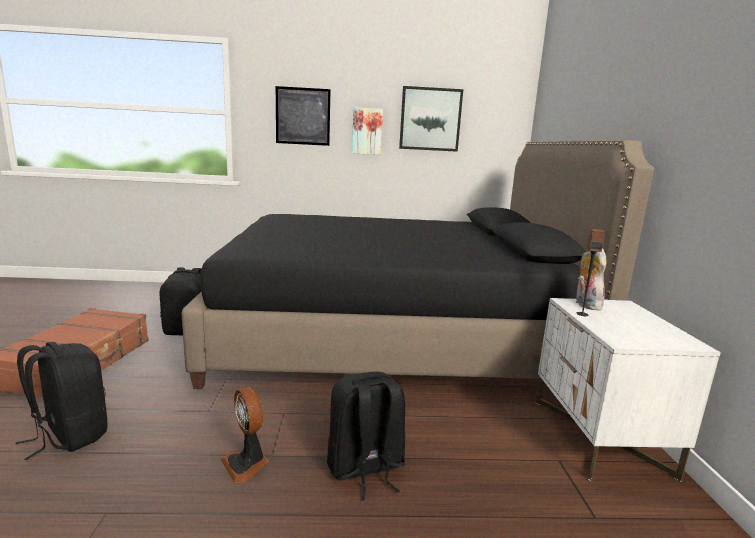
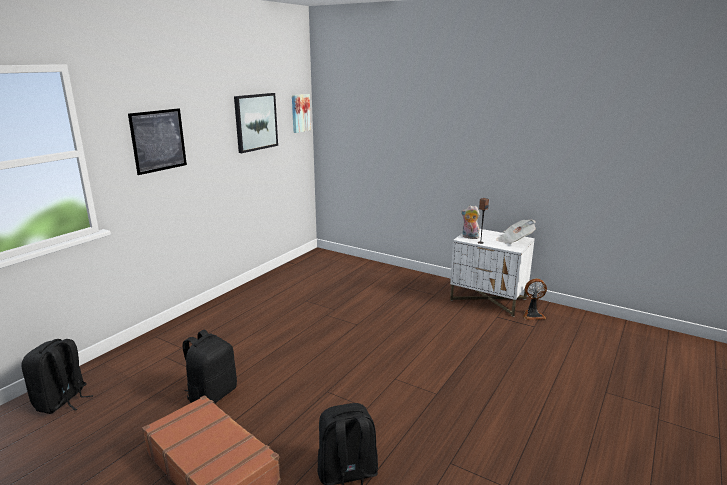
camera: 55 degrees left, 5 degrees up
black bed [182,140,654,389] -> none
fan [221,387,269,483] -> fan moved to [523,279,547,320]
black backpack [327,371,405,500] -> black backpack moved to [21,339,94,414]
picture [352,107,383,155] -> picture moved to [292,94,311,133]
none -> newspaper [496,220,536,244]

